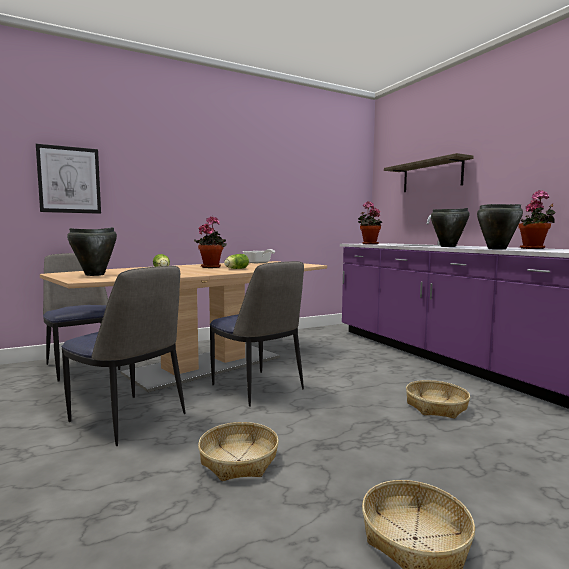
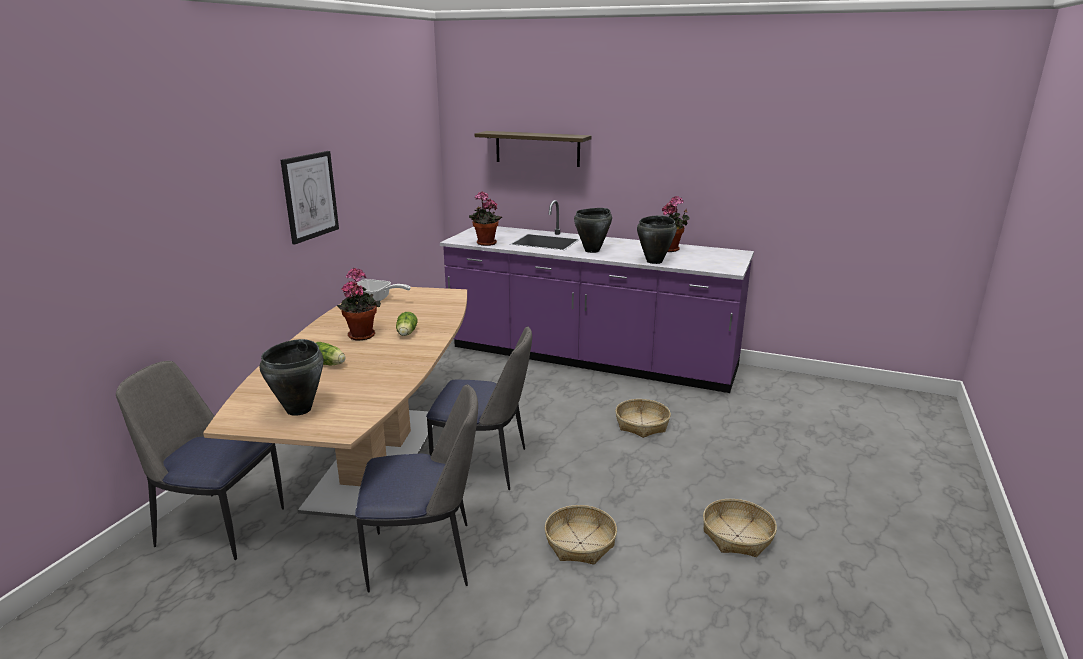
camera: 40 degrees left, 15 degrees up
picture [36,144,101,214] -> picture moved to [280,151,339,244]

